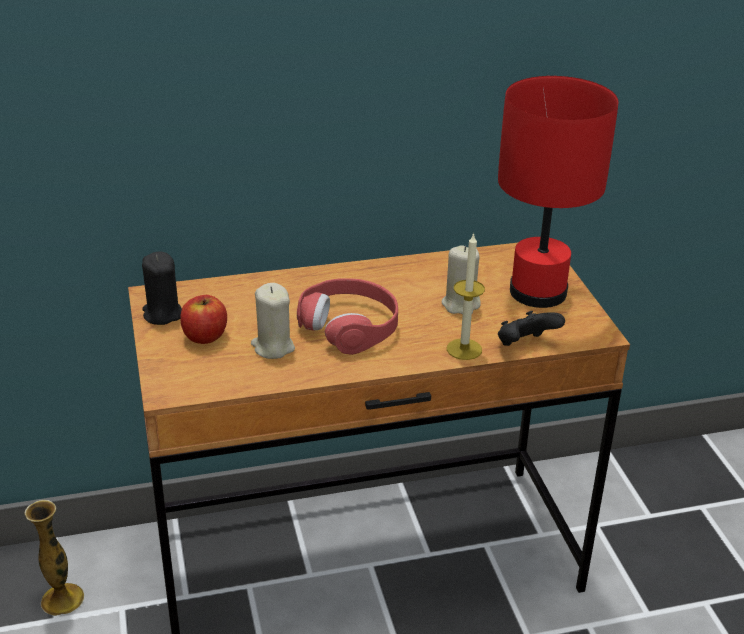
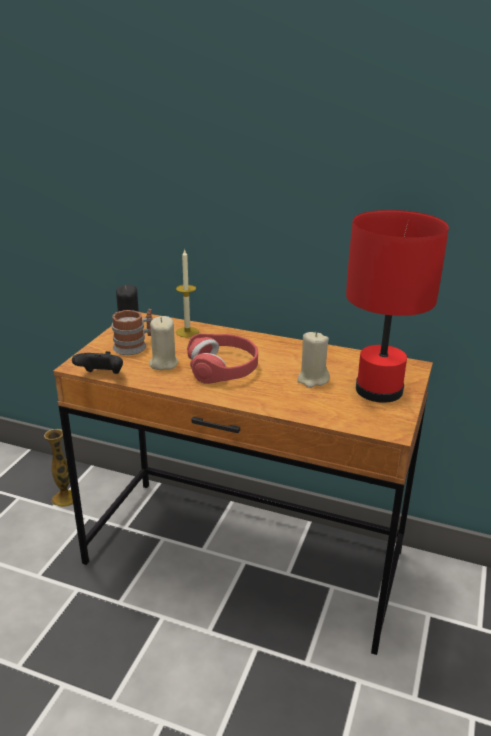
camera: 35 degrees right, 5 degrees down
apple [180,295,227,344] -> mug [112,309,153,355]
candle [447,233,485,360] -> candle moved to [176,248,199,337]
black game controller [498,311,565,346] -> black game controller moved to [72,351,123,374]

